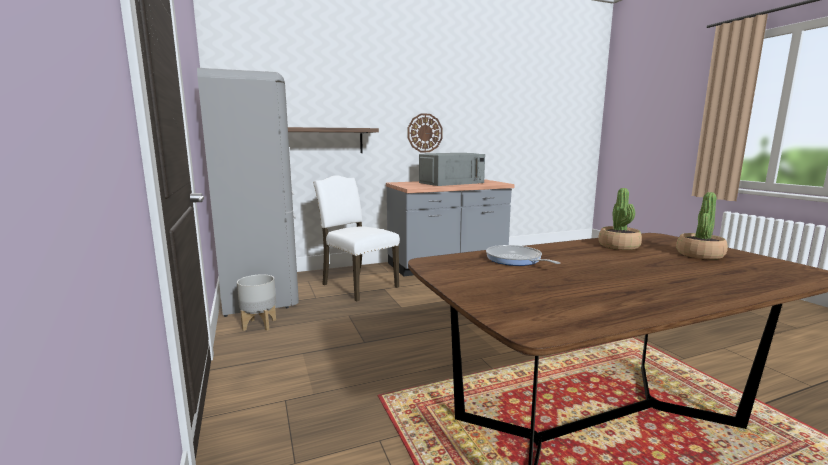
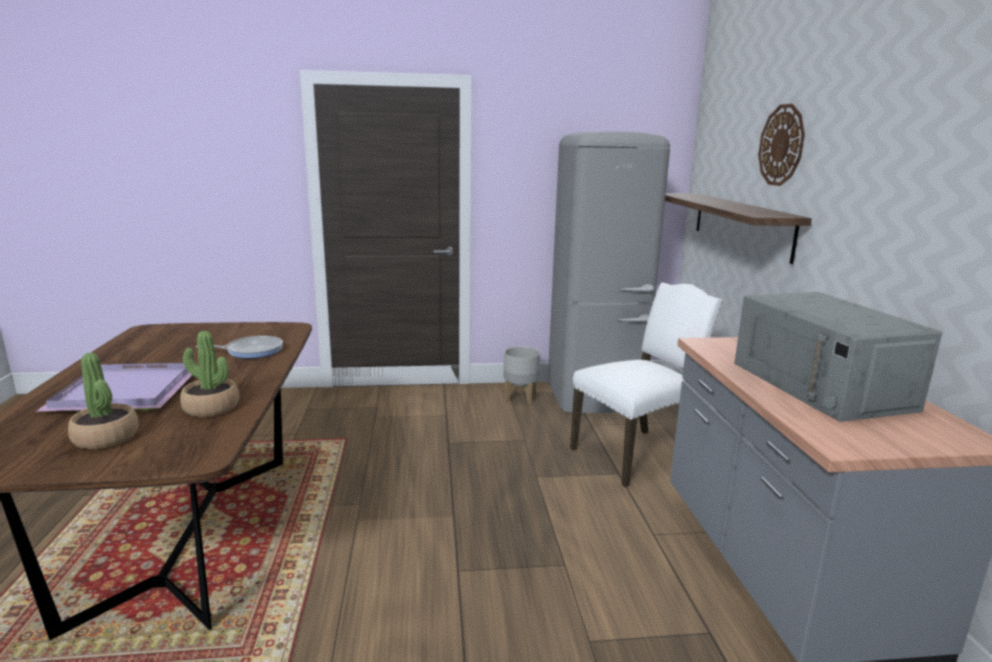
camera: 105 degrees right, 5 degrees up
wall clock [408,113,443,152] -> wall clock moved to [758,104,805,186]
none -> purple tray [37,363,192,411]

